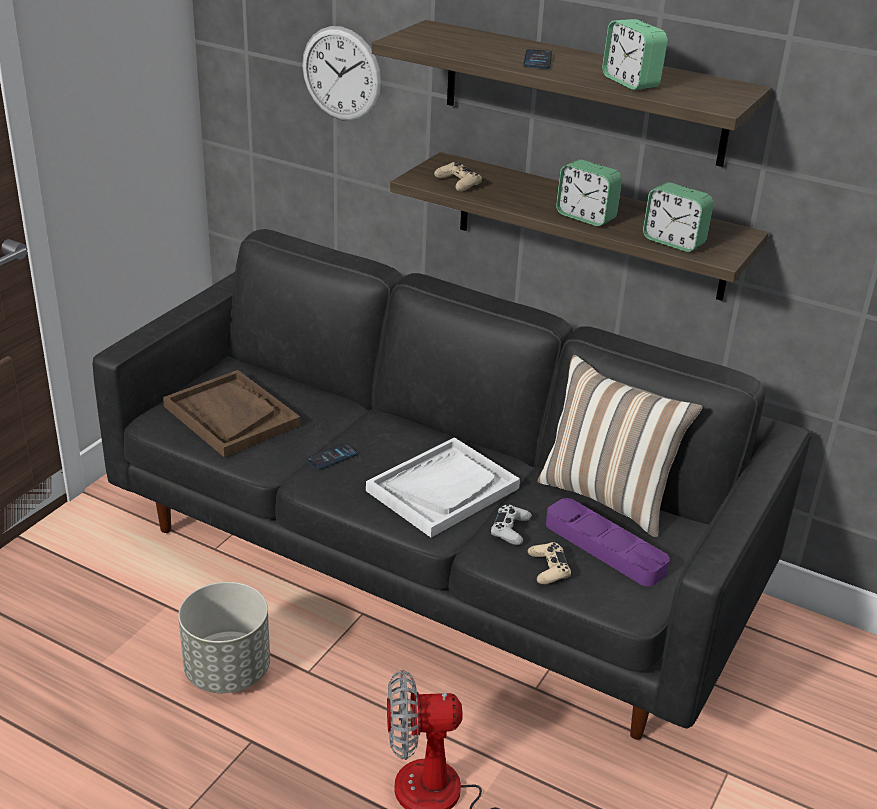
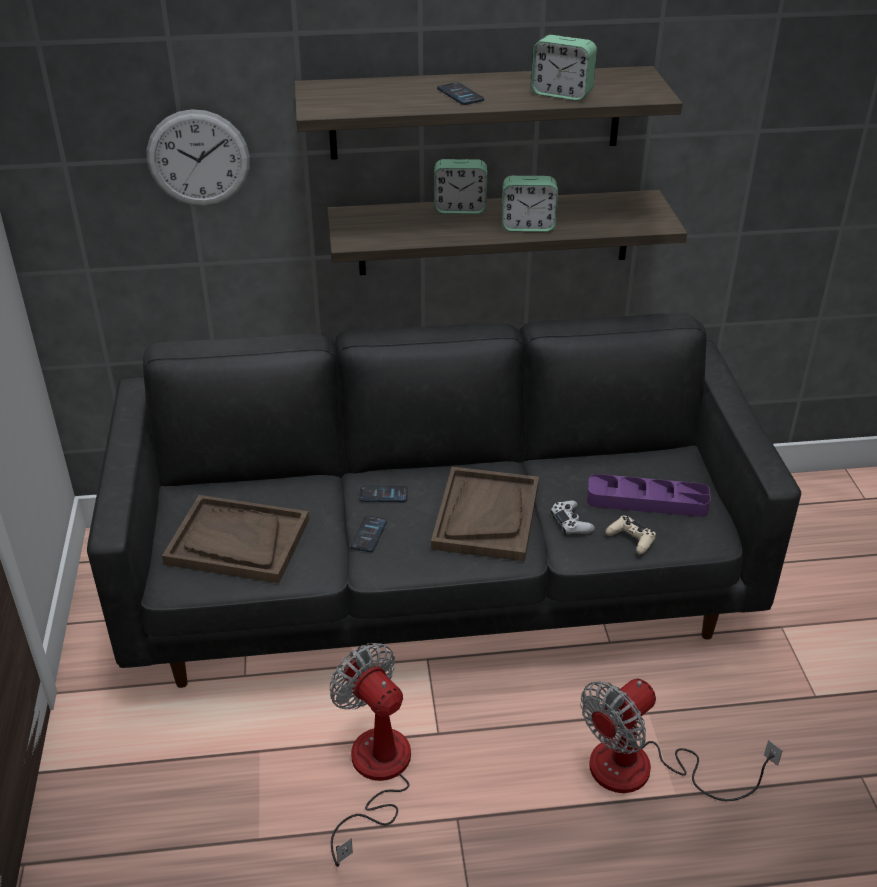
camera: 35 degrees left, 5 degrees up
grey planter [178,582,270,693] -> fan [330,643,411,867]
white tray [366,437,520,537] -> brown tray [431,467,539,561]
beige game controller [434,162,482,191] -> none
pillow [538,355,702,537] -> none
alarm clock [643,182,714,252] -> alarm clock moved to [434,159,487,214]
none -> phone [359,485,408,502]

